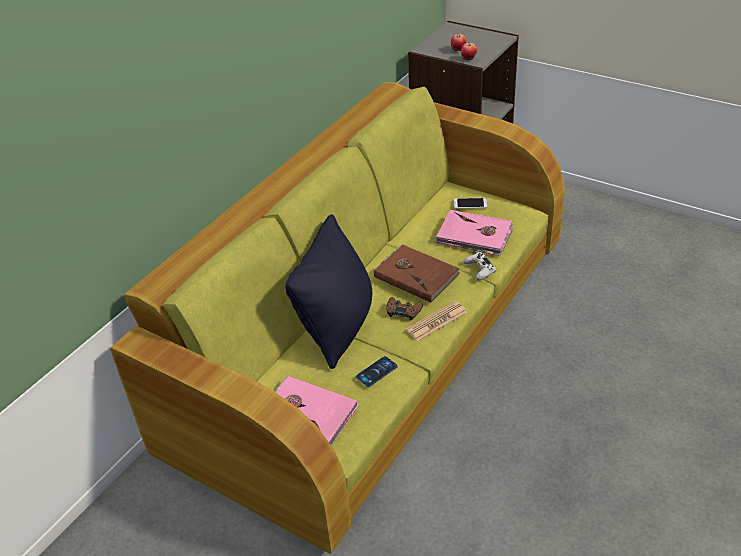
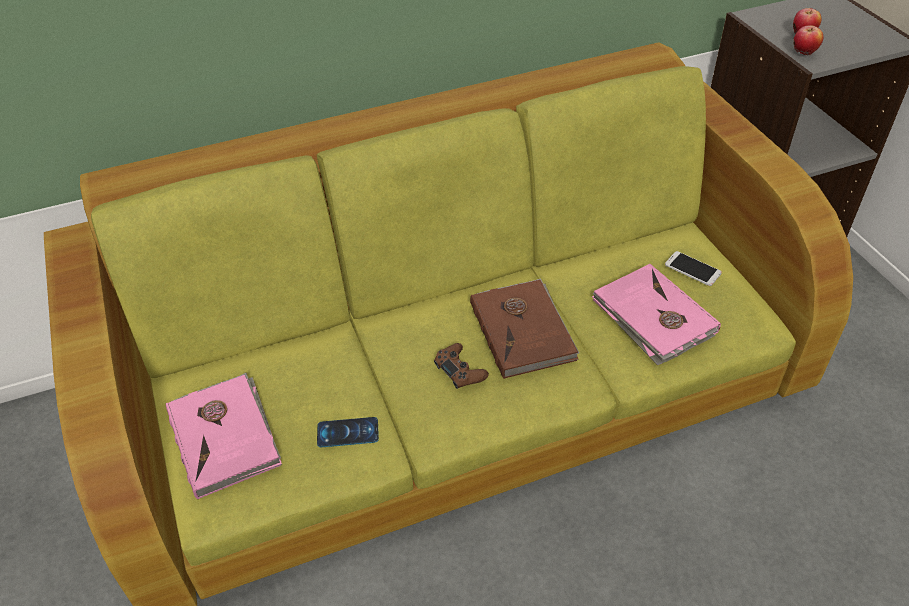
camera: 35 degrees right, 5 degrees up
black pillow [285,214,372,369] -> none
newspaper [406,301,468,341] -> none
white game controller [463,252,496,280] -> none

